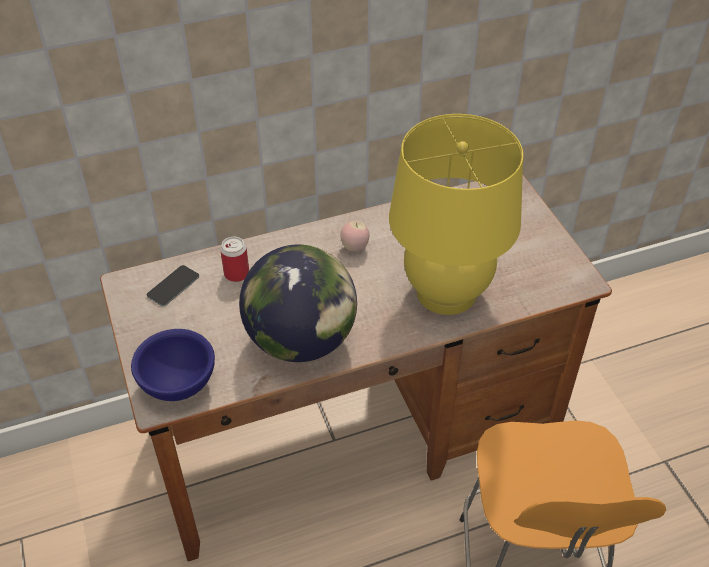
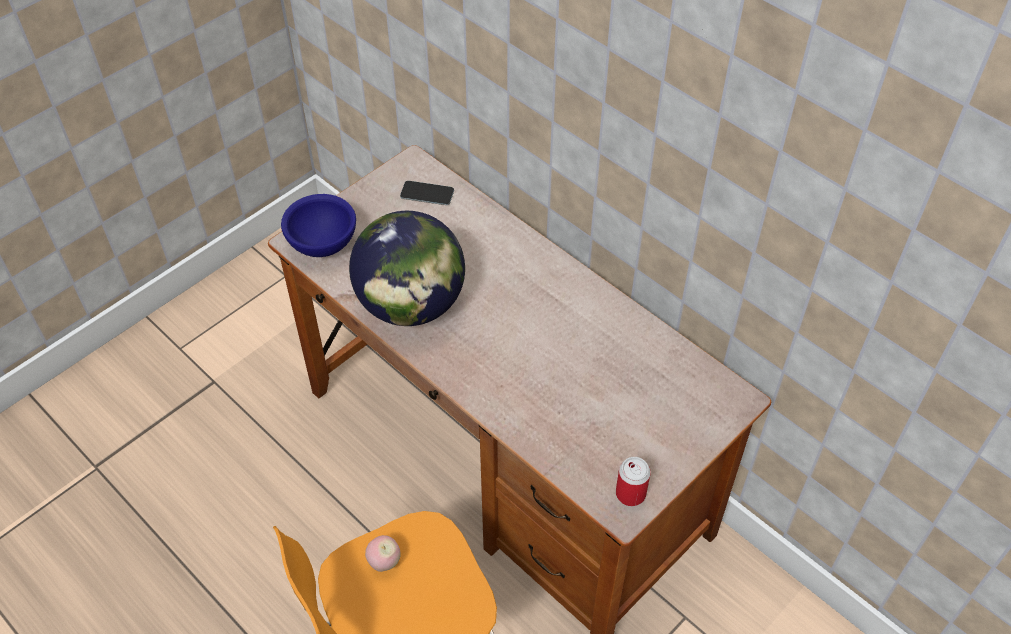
camera: 65 degrees right, 5 degrees up
can [220,237,249,282] -> can moved to [616,457,651,506]
apple [340,221,369,252] -> apple moved to [365,535,401,572]
yellow table lamp [389,114,523,315] -> none

